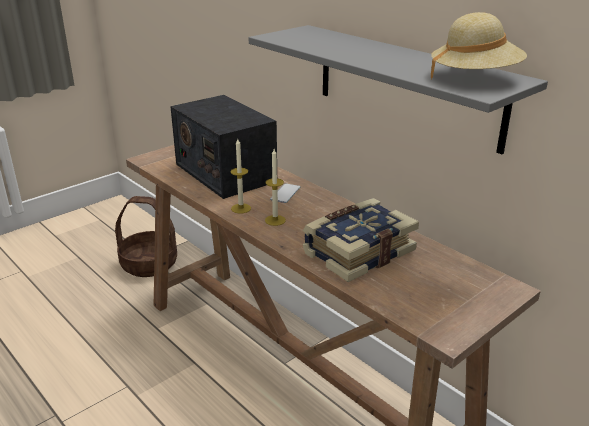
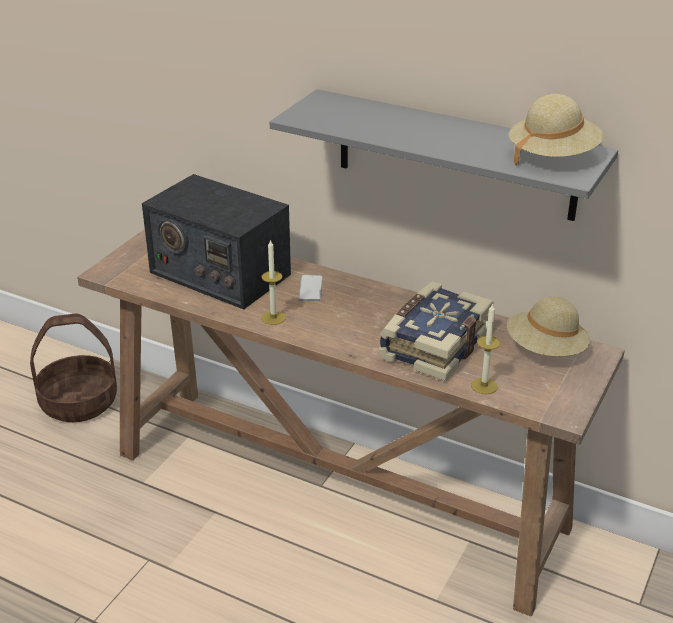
camera: 20 degrees left, 5 degrees up
candle [265,149,286,226] -> candle moved to [471,303,500,394]
none -> beige hat [507,296,590,356]

